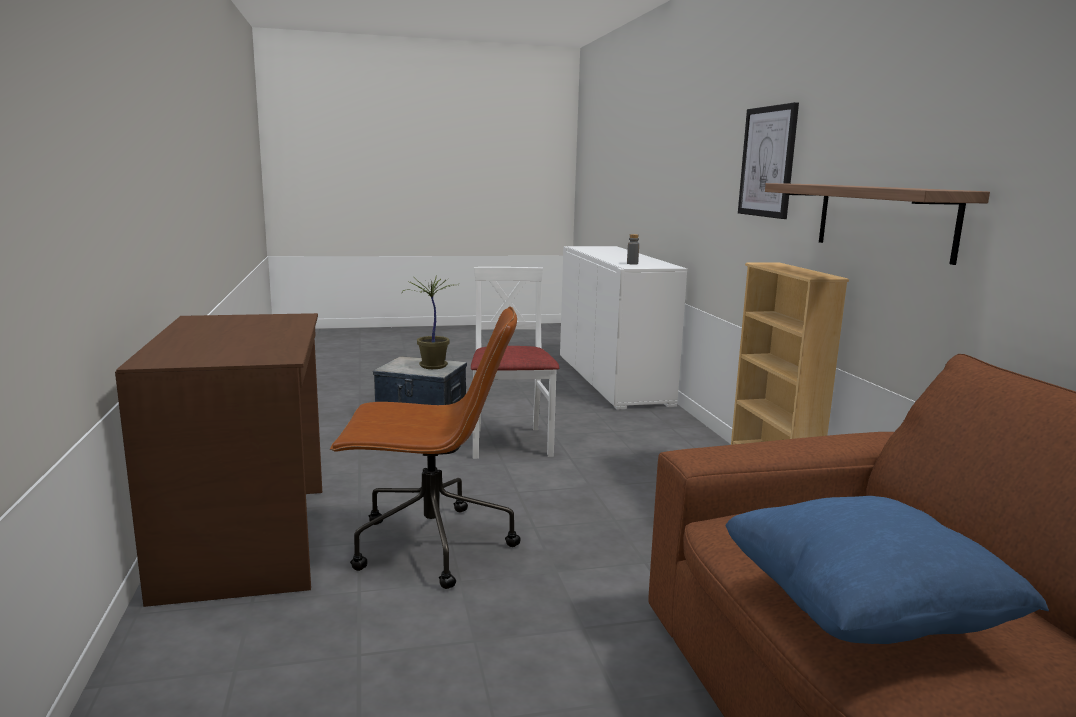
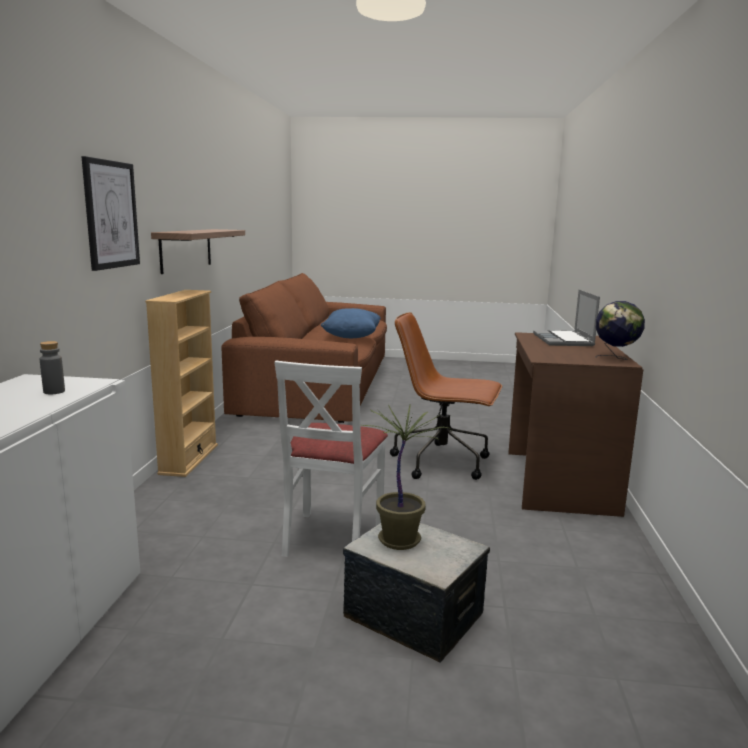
camera: 160 degrees left, 0 degrees up
none -> laptop [533,290,600,346]
none -> globe [595,301,645,360]

